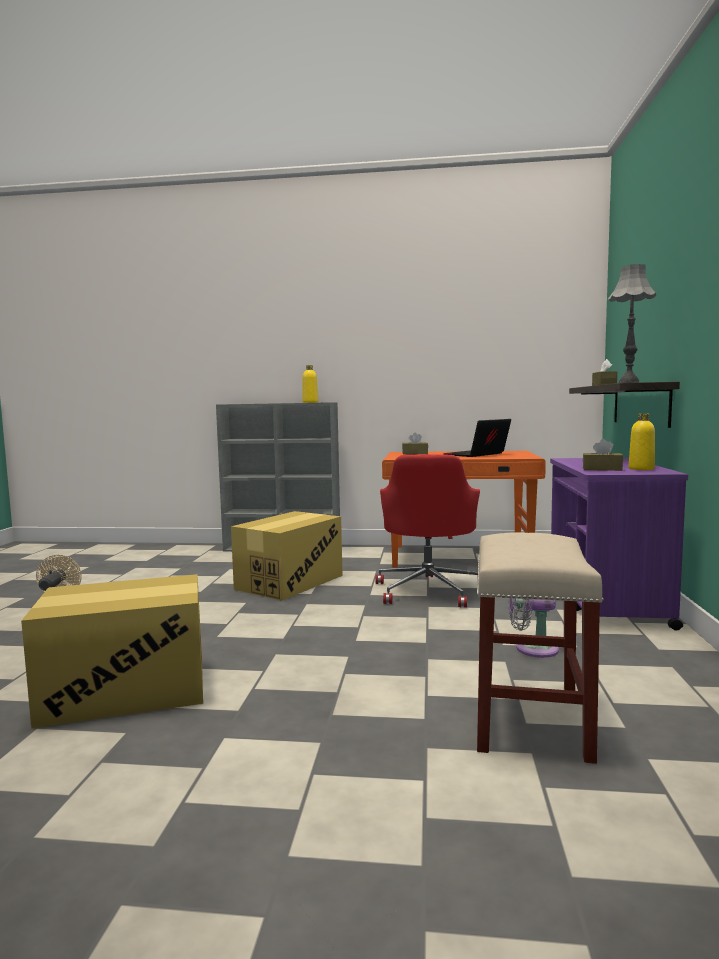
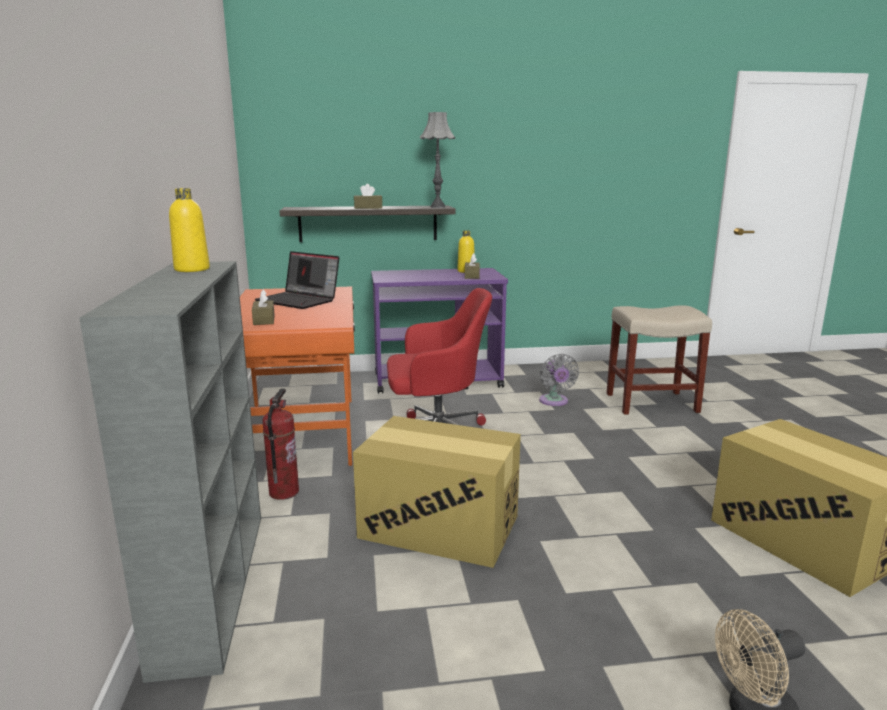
camera: 105 degrees left, 10 degrees up
none -> fire extinguisher [262,388,299,500]

